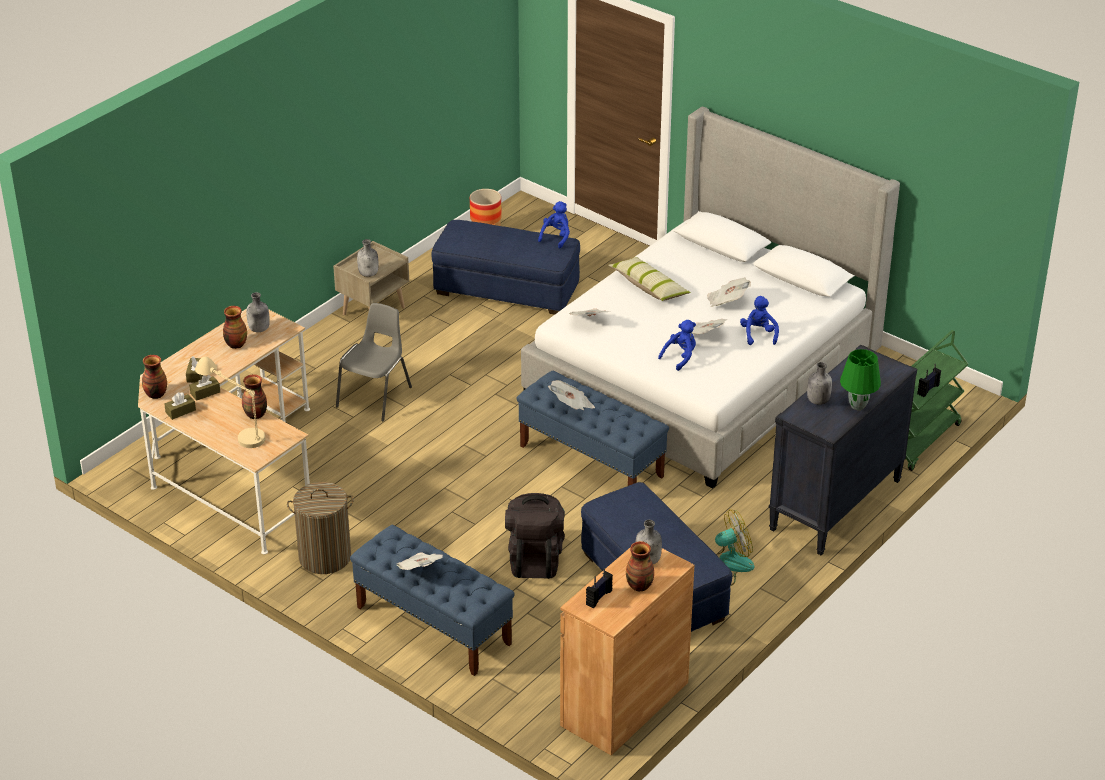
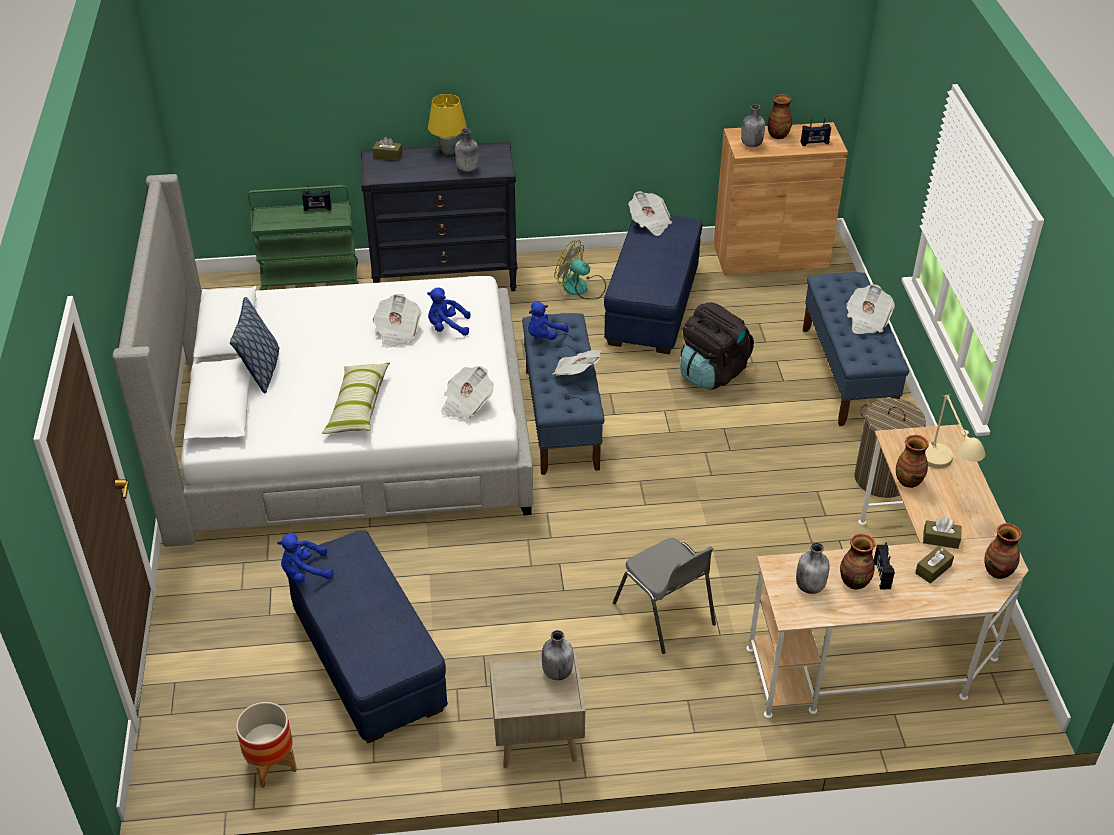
camera: 135 degrees left, 5 degrees up
brown tissue box [164,392,196,420] -> brown tissue box moved to [373,137,402,161]
grey chair [336,303,412,422] -> grey chair turned 105 degrees counterclockwise [613,538,716,654]
newspaper [707,277,751,307] -> newspaper moved to [629,191,672,236]
blue plush toy [740,296,779,345] -> blue plush toy moved to [528,301,569,340]
green table lamp [840,349,881,410] -> yellow table lamp [428,94,467,155]
none -> pillow [230,297,279,393]
none -> radio [874,542,895,589]

